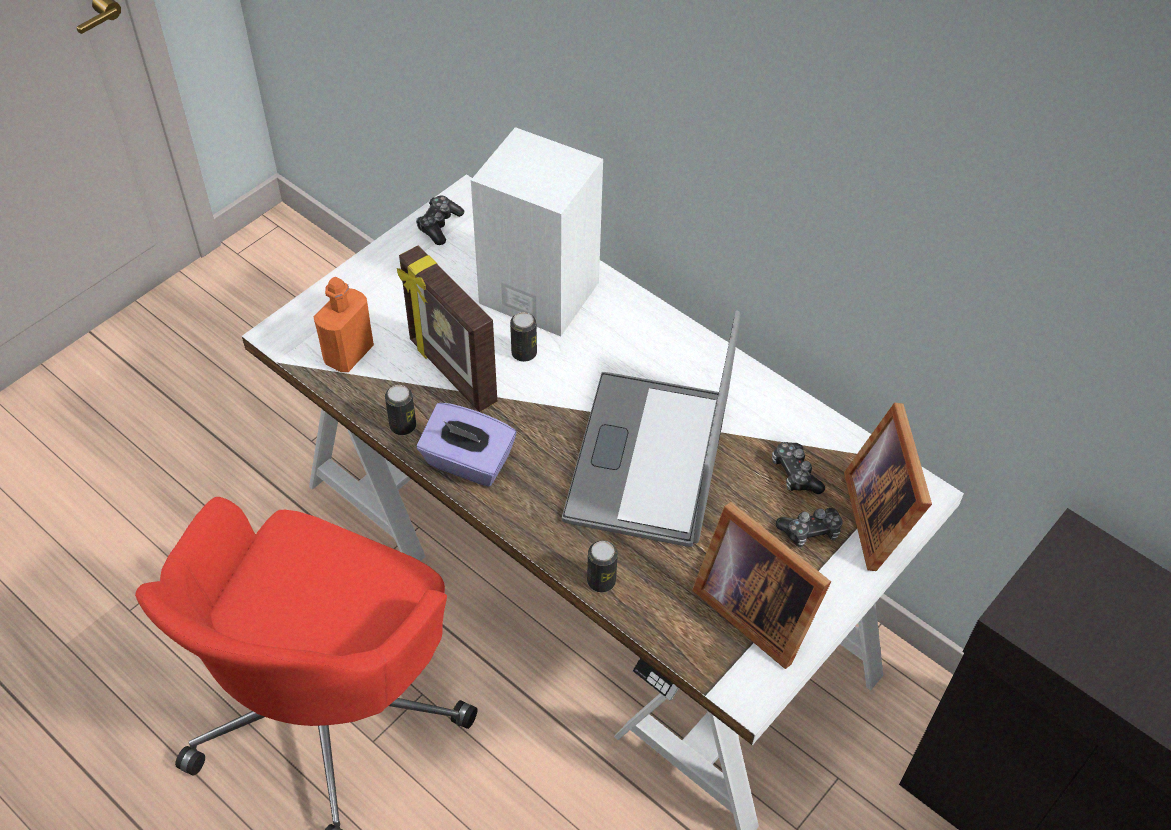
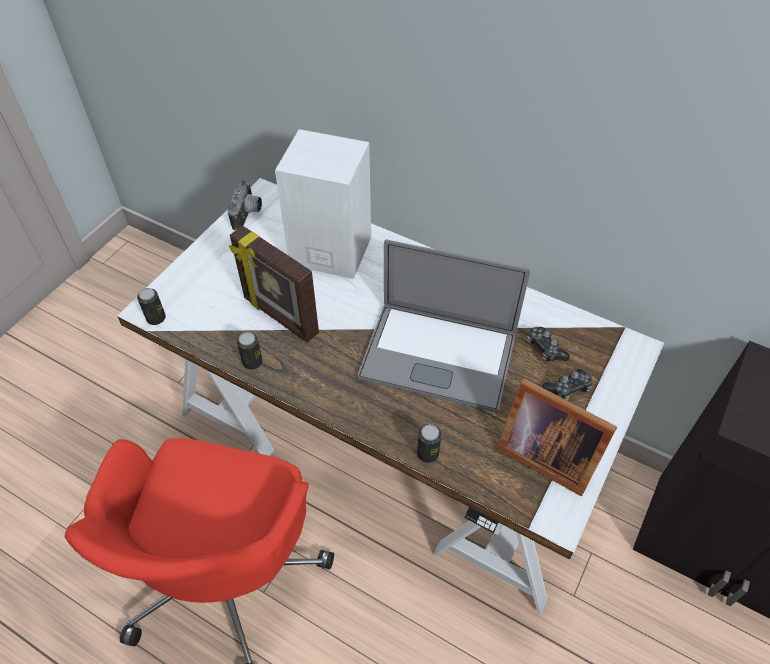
camera: 10 degrees left, 0 degrees up
orange bottle [314,277,374,372] -> none
game controller [416,196,464,245] -> camera [227,181,262,230]
purple tissue box [417,403,516,487] -> none
can [510,312,537,362] -> can moved to [137,288,166,325]
laptop [562,310,740,547] -> laptop turned 75 degrees counterclockwise [358,239,530,413]
picture frame [844,403,932,571] -> none

